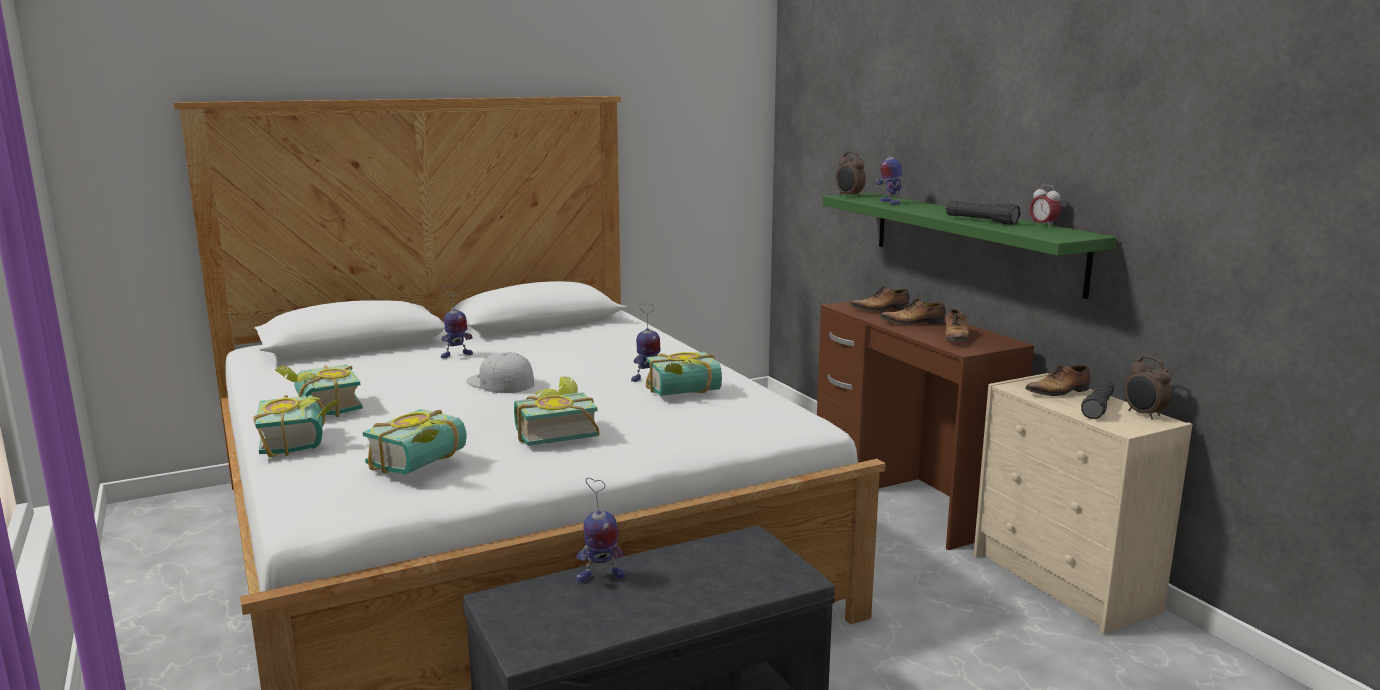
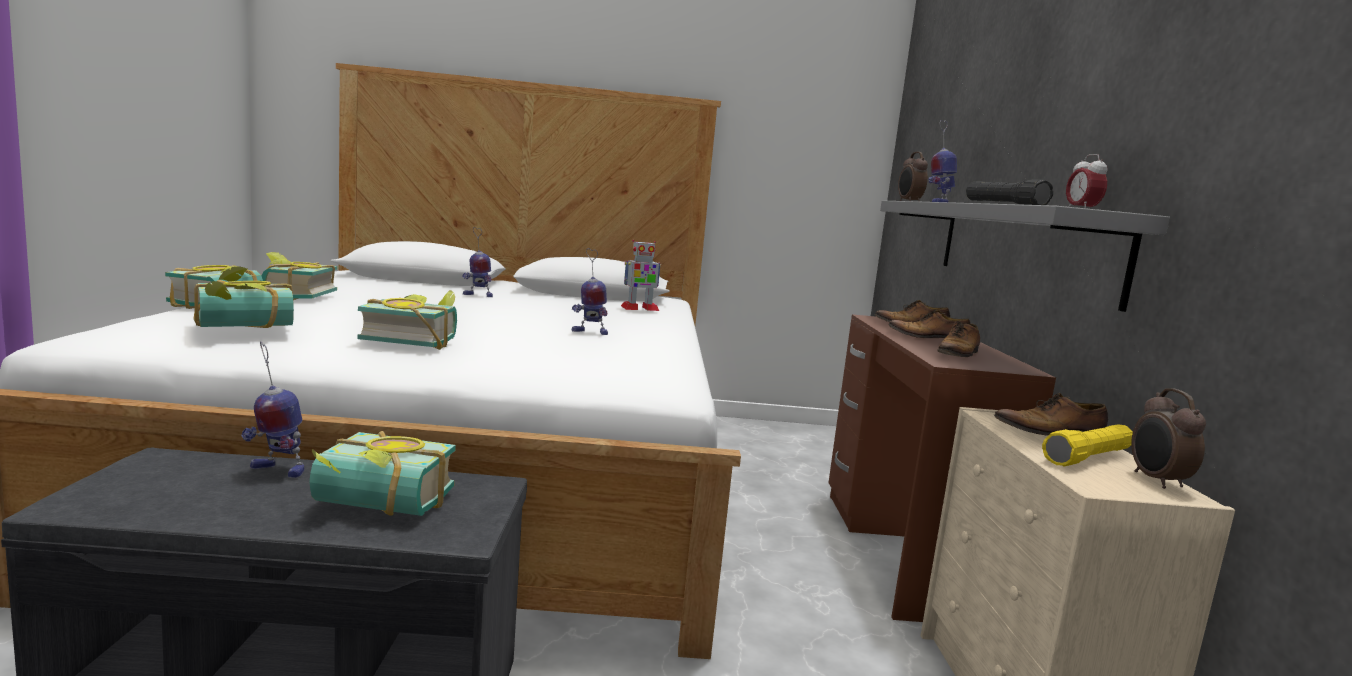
camera: 25 degrees right, 5 degrees down
white cap [467,352,534,393] -> none
book [646,352,722,396] -> book moved to [309,431,456,516]
green shelf [822,193,1116,299] -> grey shelf [880,200,1170,312]
black flashlight [1081,379,1115,419] -> yellow flashlight [1042,424,1133,466]
none -> toy robot [621,240,661,311]

